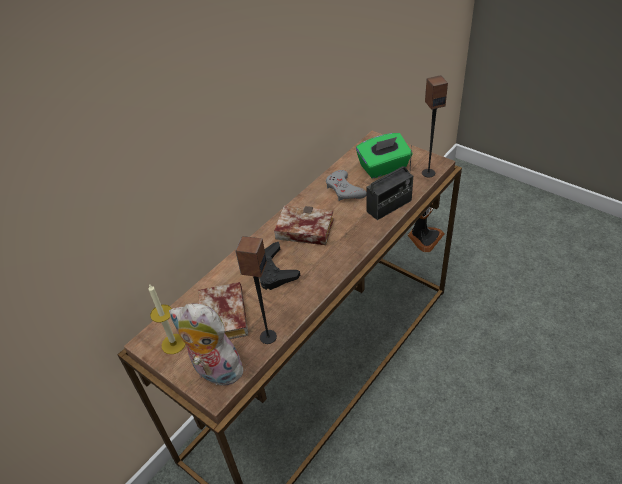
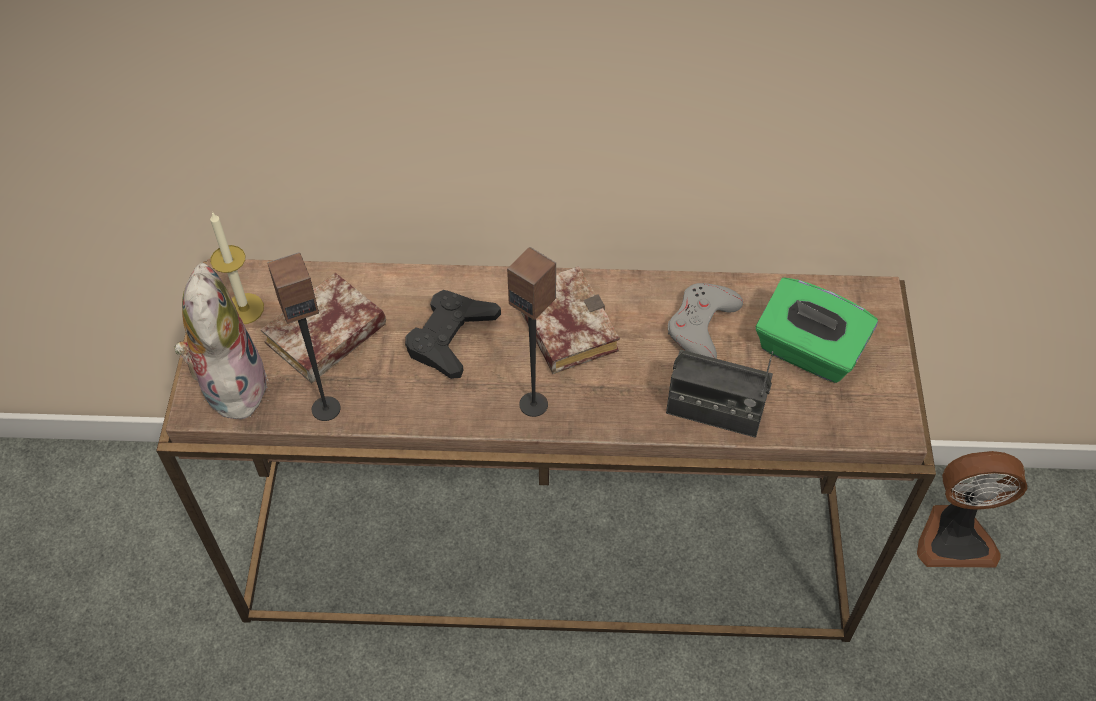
camera: 50 degrees right, 10 degrees up
speaker [422,75,448,177] -> speaker moved to [507,247,556,417]

